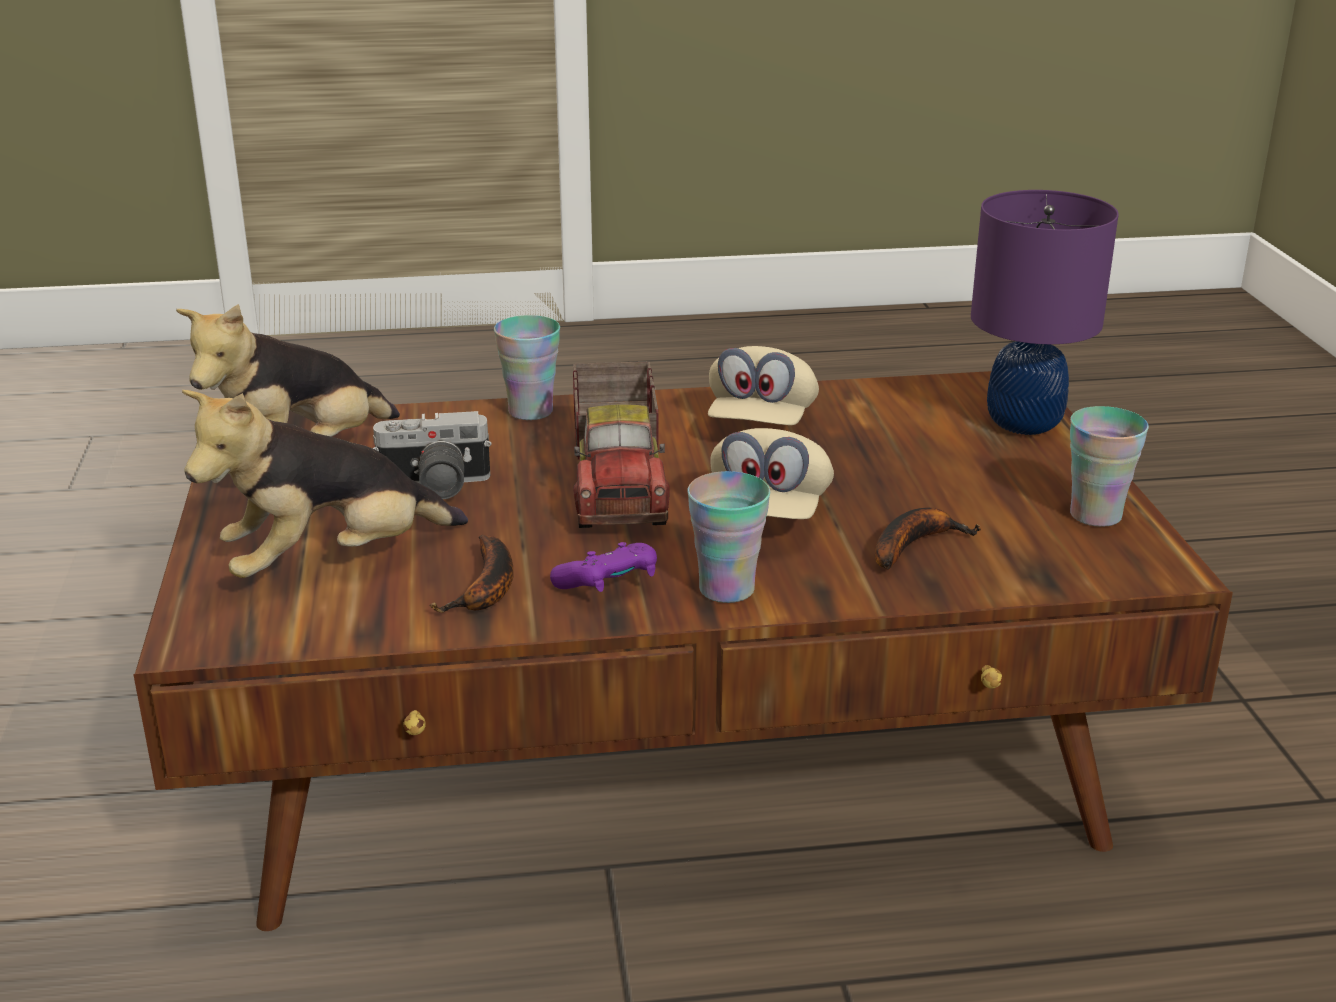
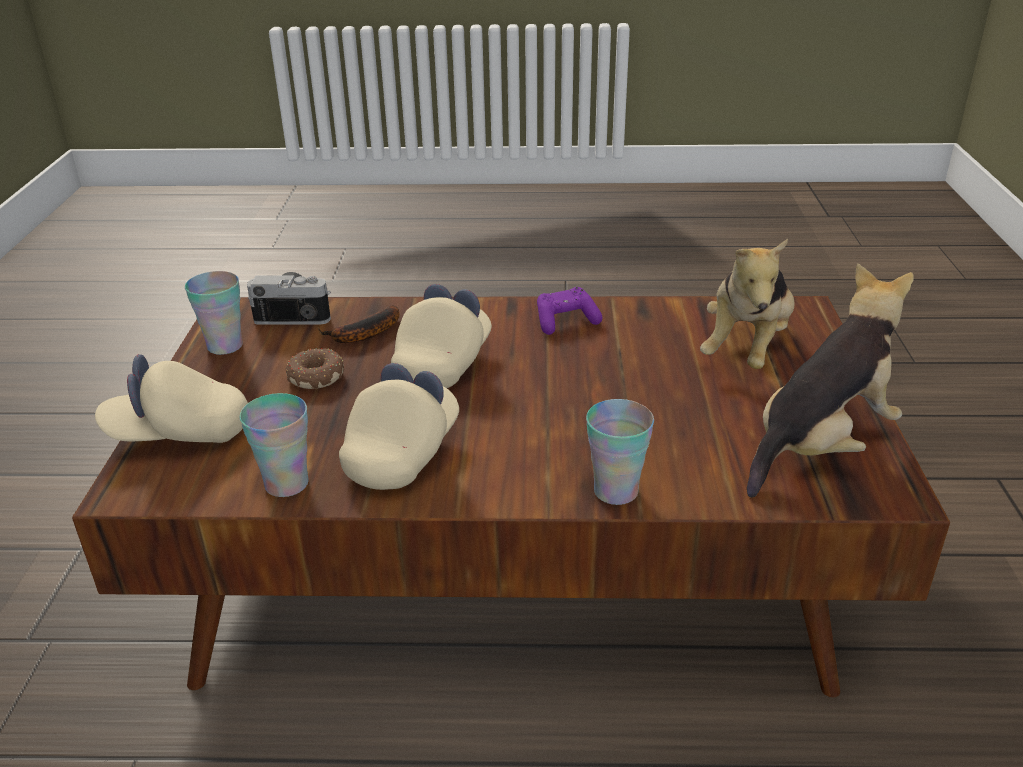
camera: 170 degrees left, 5 degrees up
plush toy [182,390,468,578] -> plush toy turned 135 degrees clockwise [700,239,794,369]
camera [372,411,492,499] -> camera moved to [247,272,331,325]
banana [430,535,514,613] -> none
toy truck [573,361,670,528] -> none
cup [687,471,770,603] -> cup moved to [239,393,309,497]
purple table lamp [971,190,1119,435] -> beige cap [95,354,248,443]
none -> donut [286,348,344,389]

